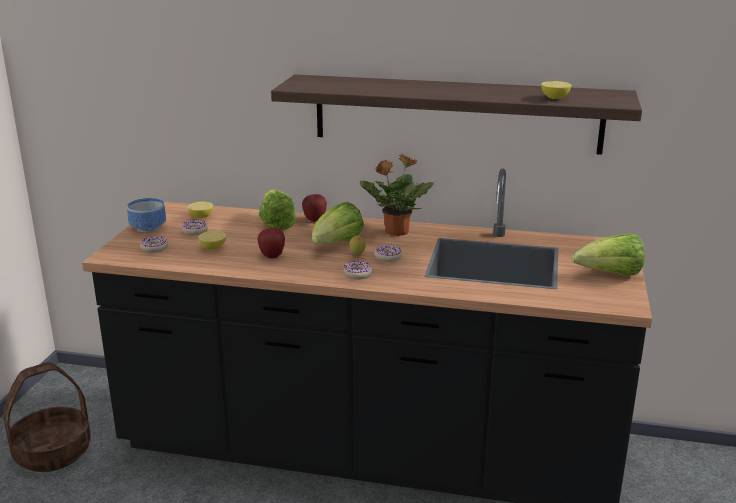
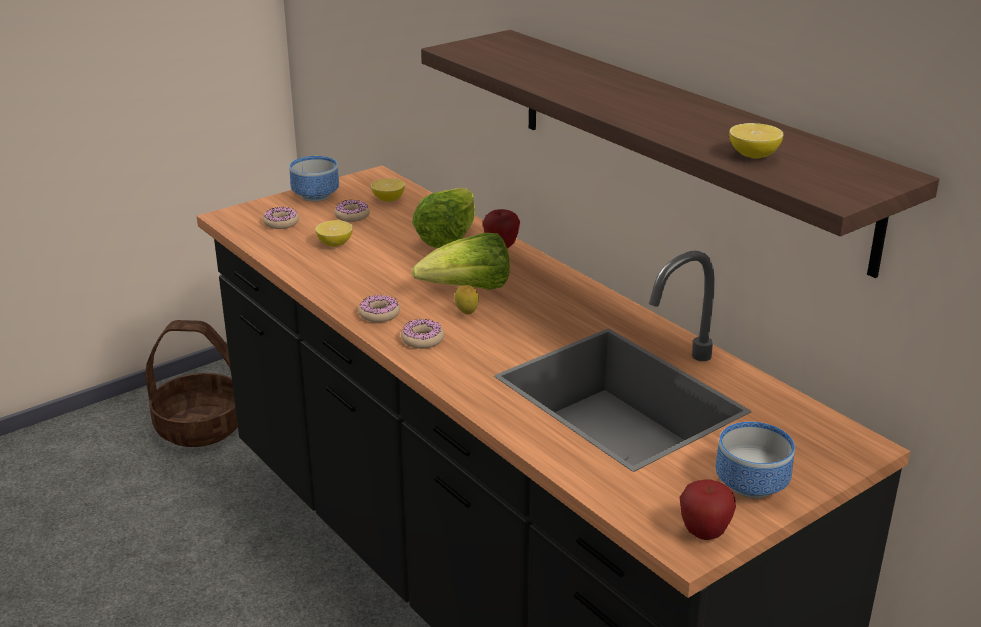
camera: 40 degrees right, 5 degrees up
apple [257,228,285,258] -> apple moved to [680,480,736,540]
potted plant [360,153,434,236] -> none
donut [374,245,402,262] -> donut moved to [358,295,400,322]
lettuce [572,234,645,276] -> bowl [715,422,795,499]

